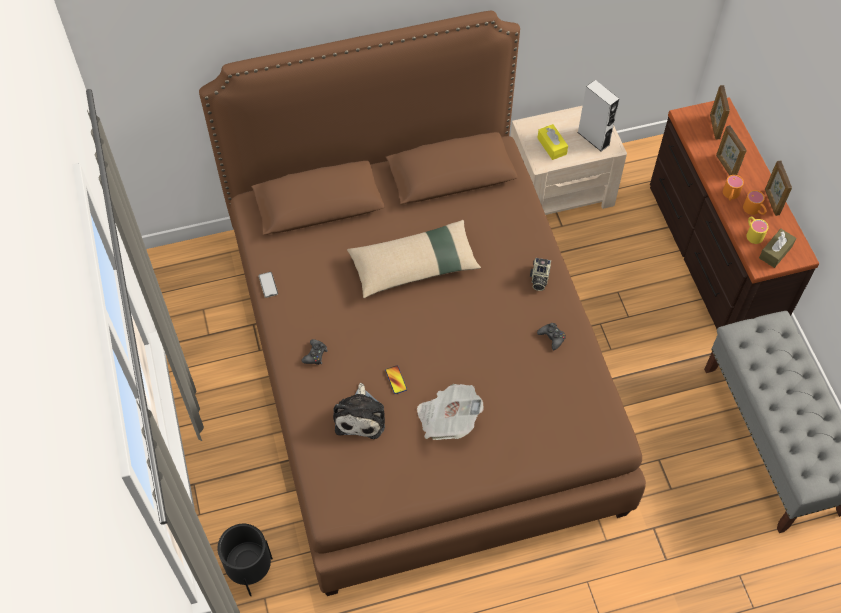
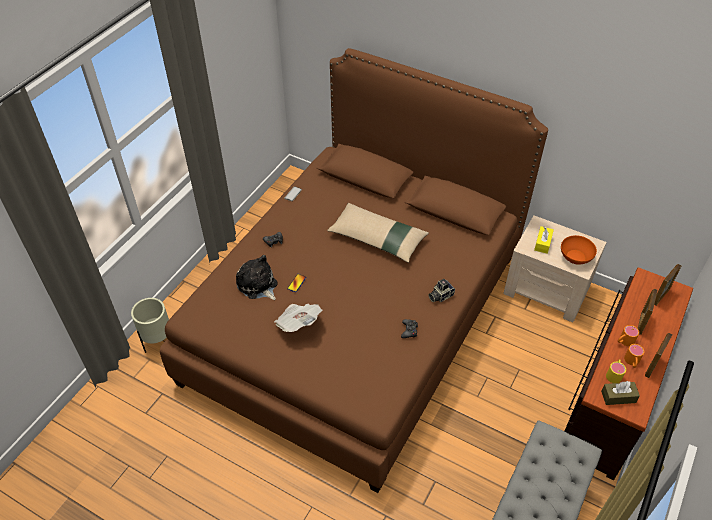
camera: 45 degrees right, 10 degrees down
black planter [217,524,273,596] -> beige planter [131,298,169,353]
plush toy [333,383,385,439] -> plush toy turned 90 degrees clockwise [236,255,278,300]
grey speaker [577,80,619,151] -> orange bowl [561,235,597,264]

